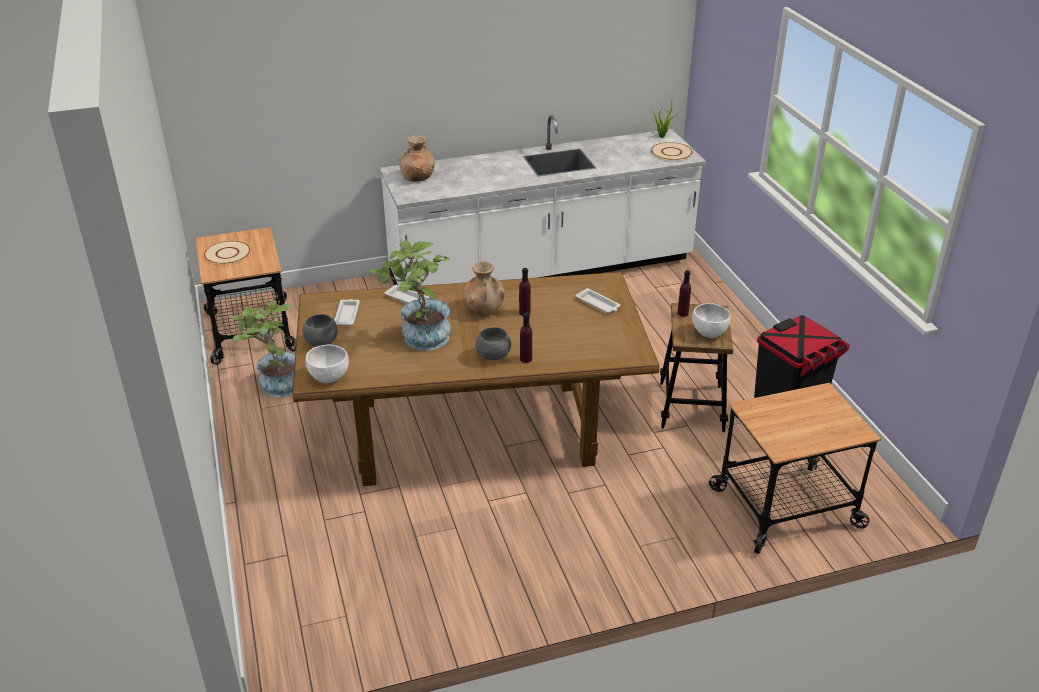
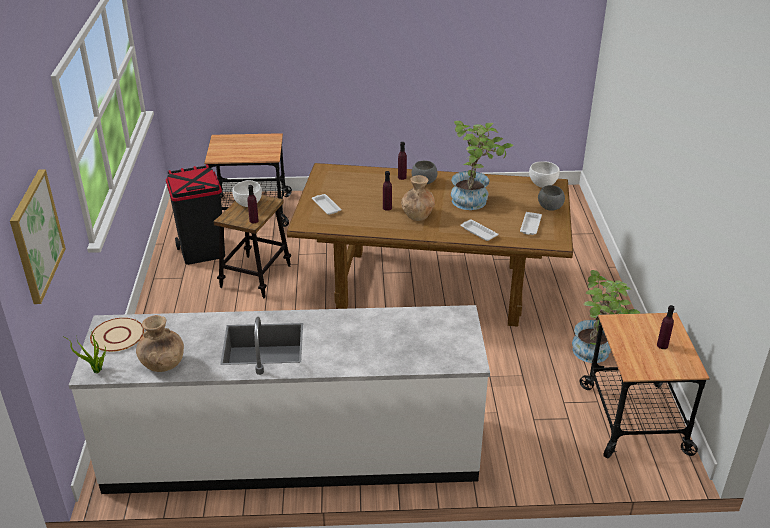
camera: 165 degrees left, 0 degrees up
beige plate [204,241,250,264] -> purple bottle [657,305,675,349]
brown vase [399,135,435,182] -> brown vase moved to [136,315,184,372]
none -> picture [10,169,66,304]

